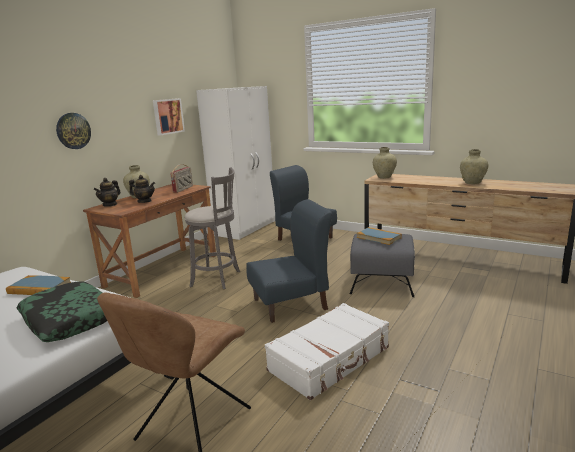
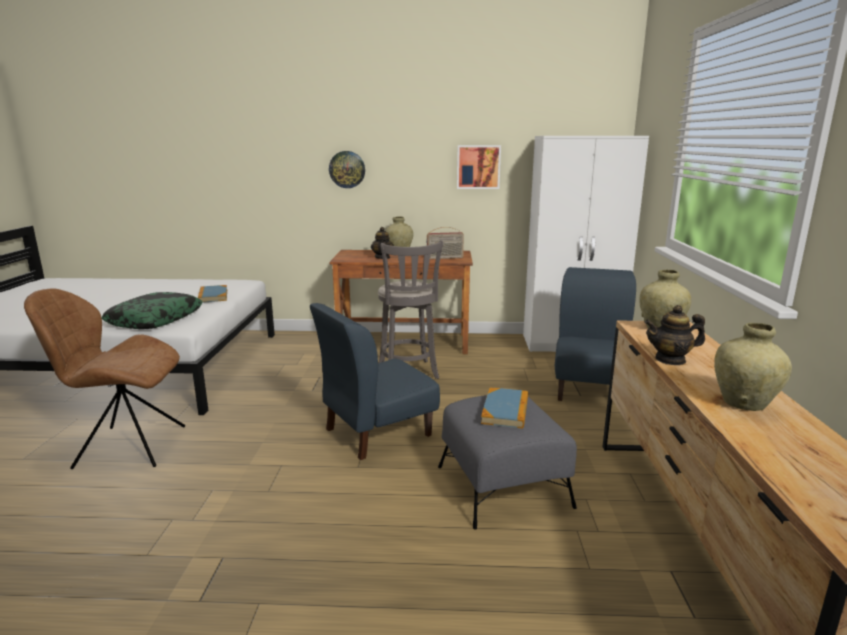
camera: 60 degrees right, 0 degrees up
teapot [94,178,120,207] -> teapot moved to [644,305,705,365]
blue chair [246,199,332,323] -> blue chair turned 105 degrees clockwise [310,303,440,460]
white suitcase [265,303,389,400] -> none

